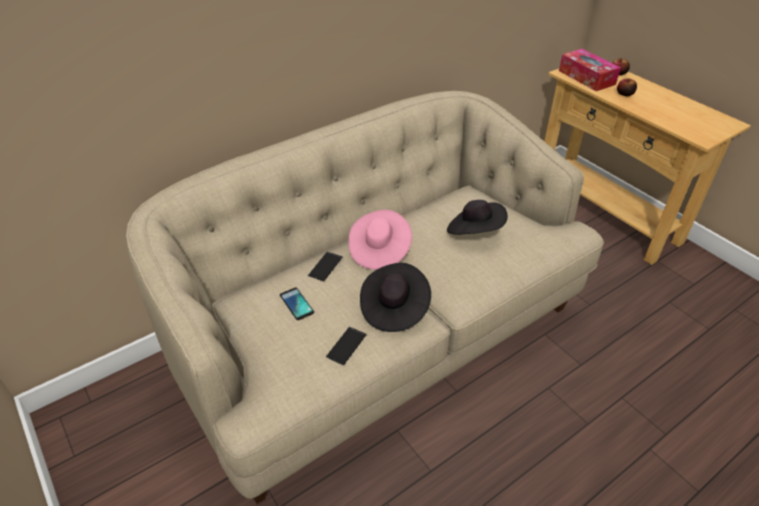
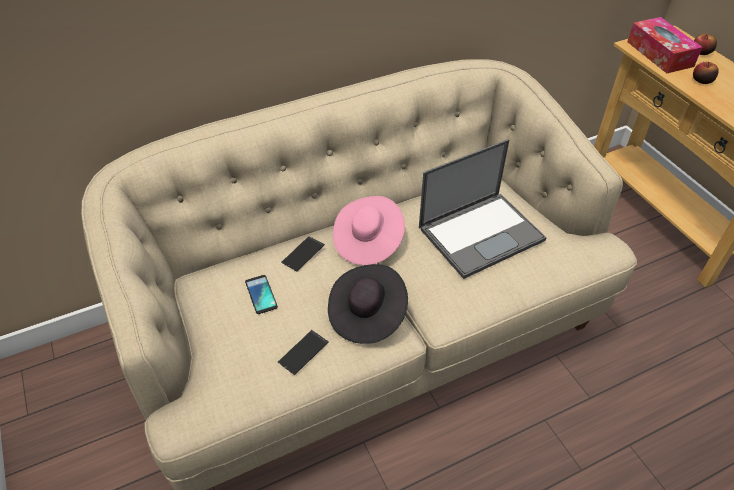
camera: 10 degrees right, 5 degrees up
black hat [447,200,508,235] -> laptop [419,139,547,279]

